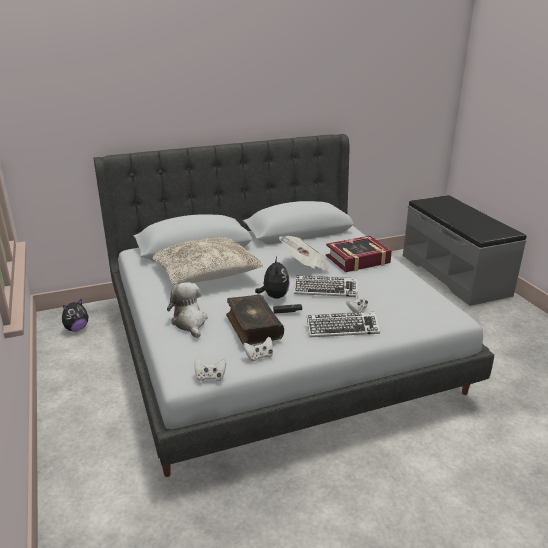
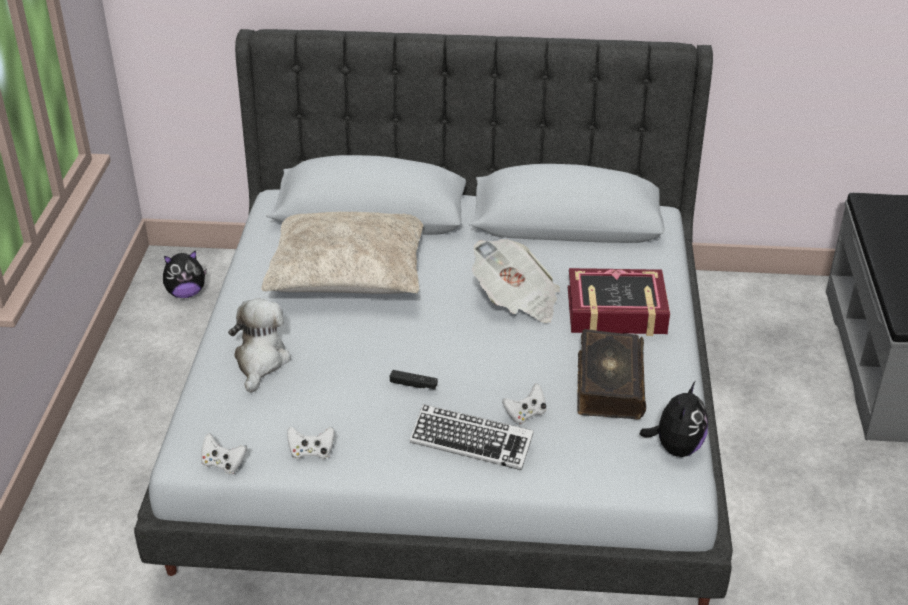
camera: 25 degrees right, 10 degrees up
book [226,294,284,345] -> book moved to [577,329,646,419]
plush toy [255,257,290,299] -> plush toy moved to [640,382,708,457]
keyboard [294,275,358,297] -> none

